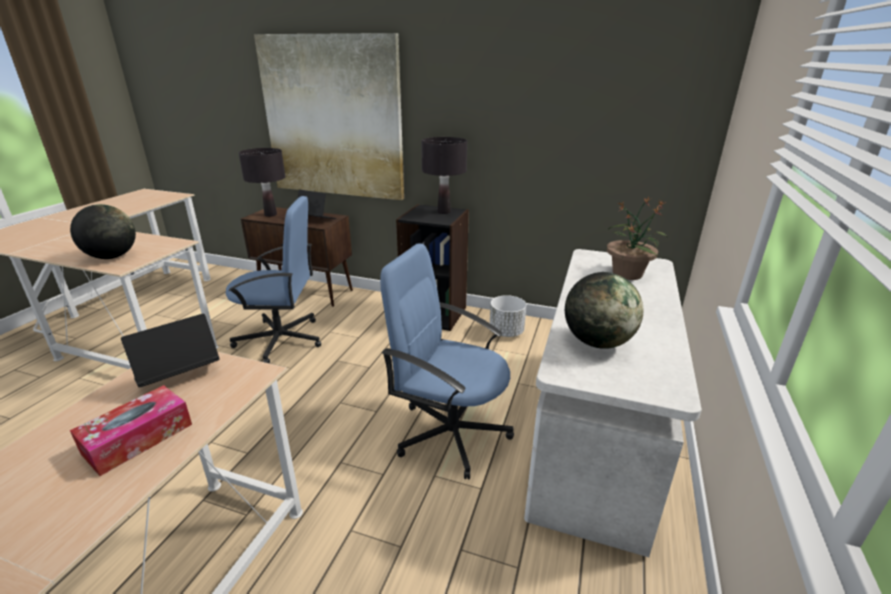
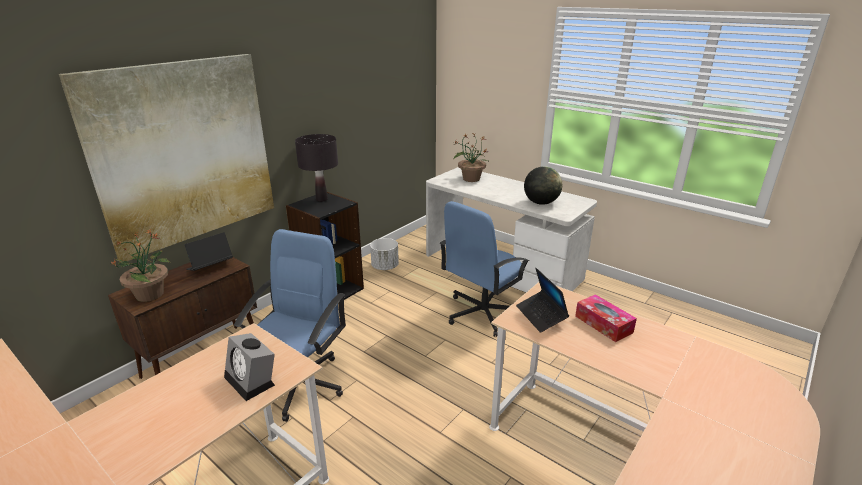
camera: 70 degrees left, 0 degrees up
globe [70,204,136,259] -> alarm clock [224,333,275,401]
black table lamp [239,148,285,217] -> potted plant [111,228,170,302]

